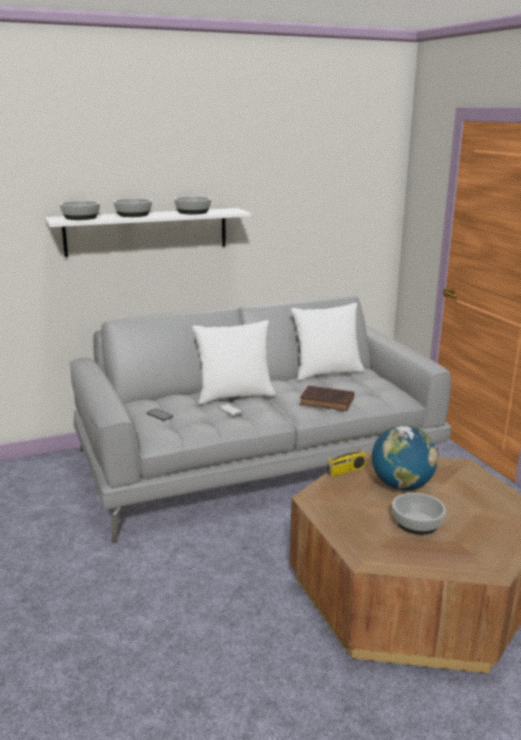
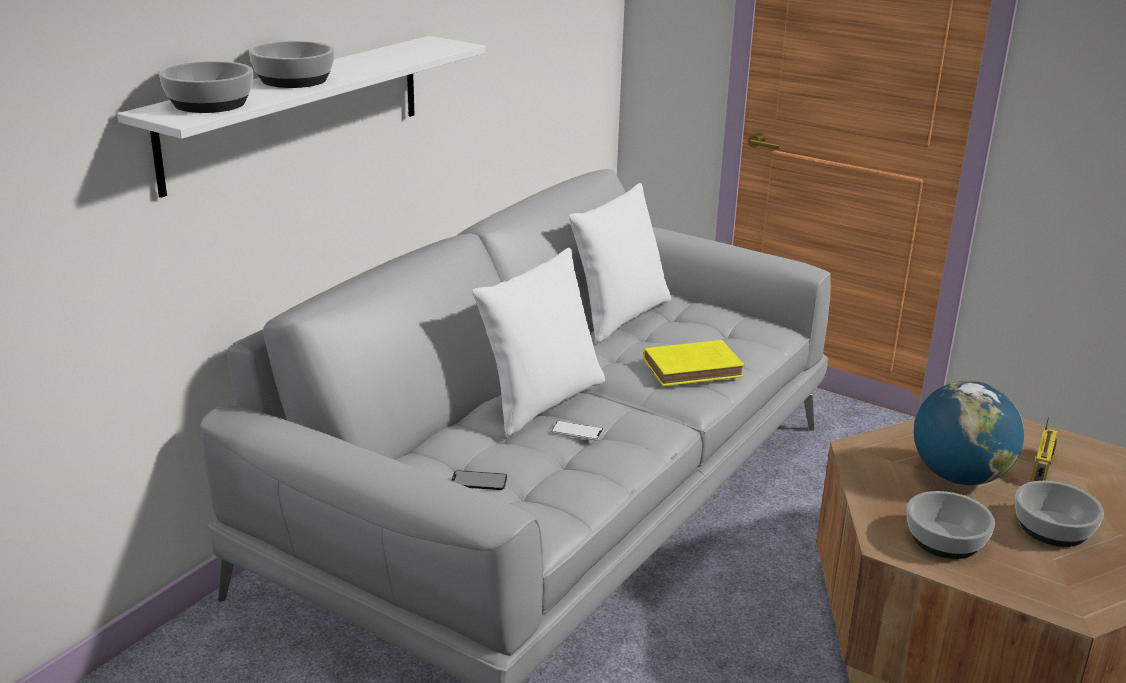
camera: 35 degrees left, 5 degrees up
bowl [174,196,211,215] -> bowl moved to [907,491,995,559]
brown book [300,385,354,411] -> yellow book [643,340,744,386]
radio [327,436,366,477] -> radio moved to [1031,417,1057,481]

